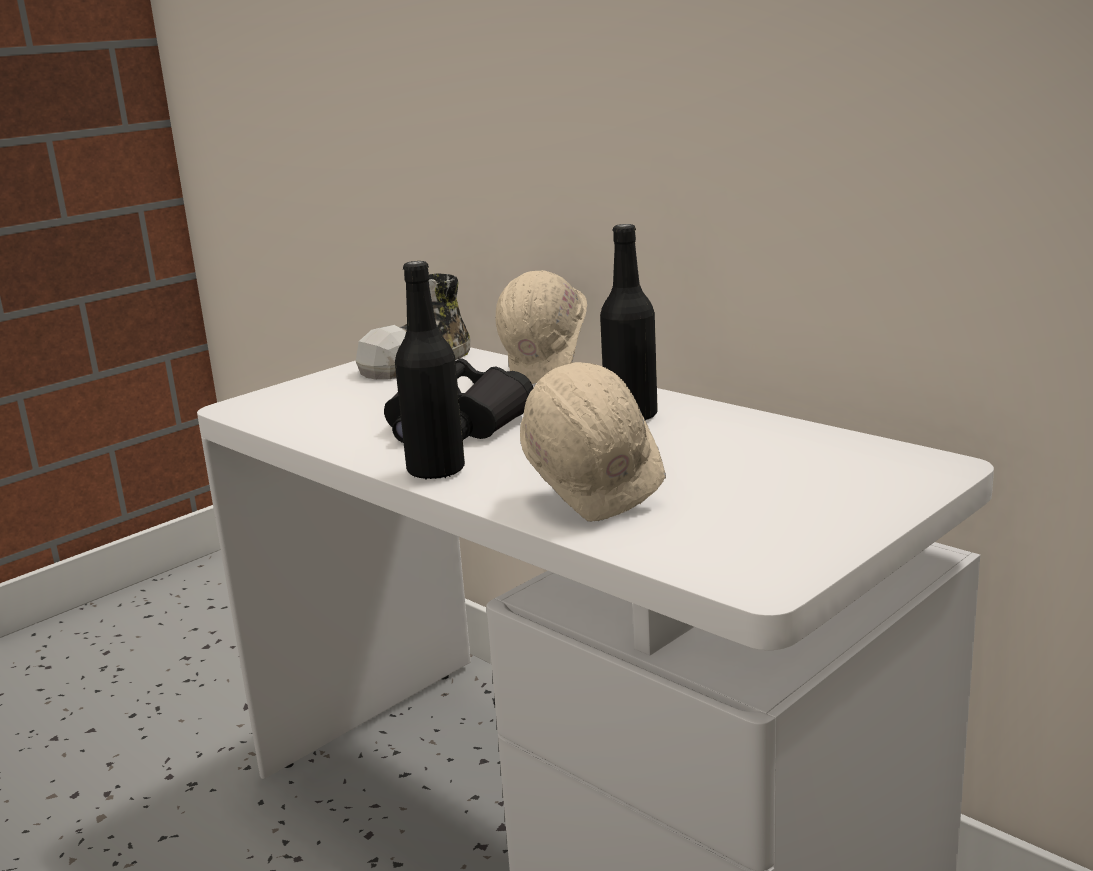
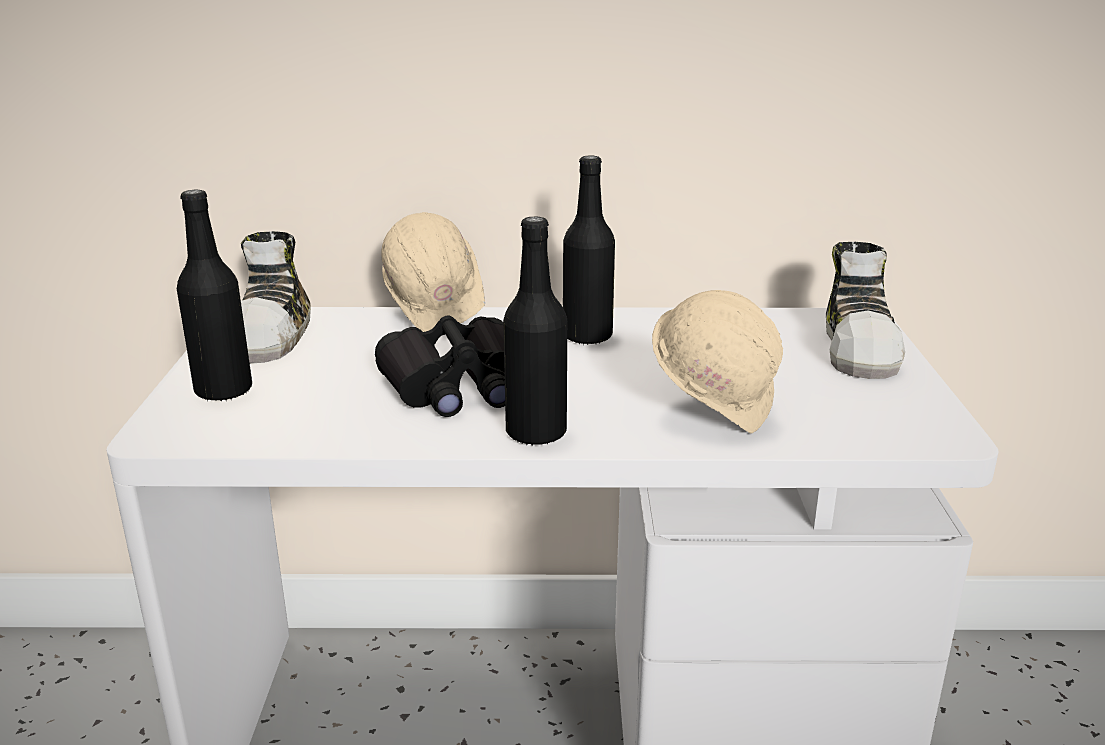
camera: 45 degrees left, 5 degrees up
none -> black bottle [177,189,252,401]
none -> shoe [826,242,905,379]

